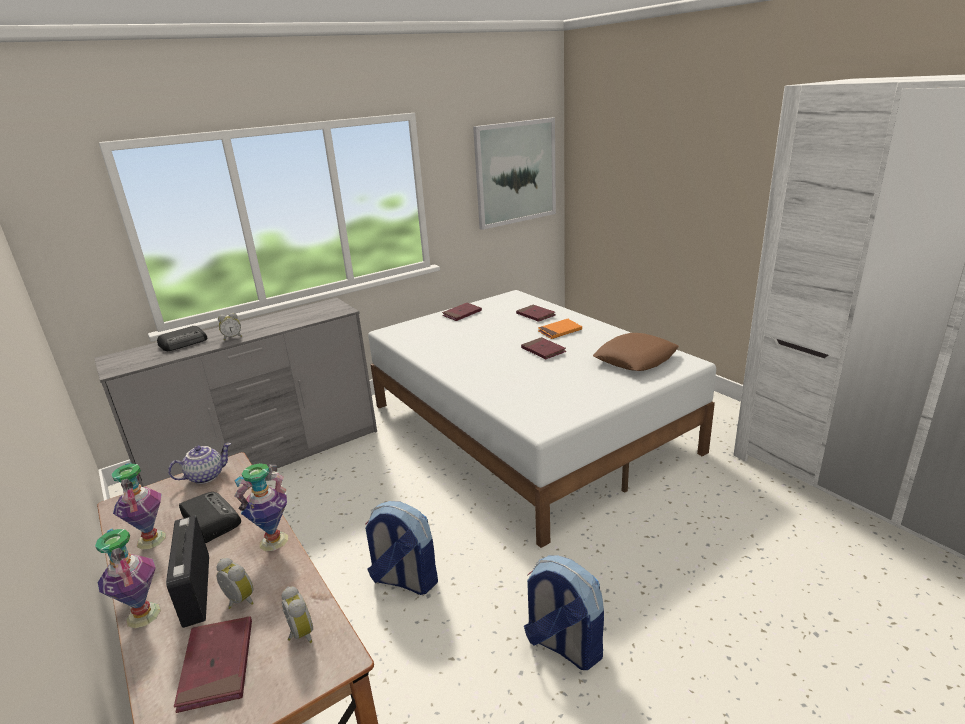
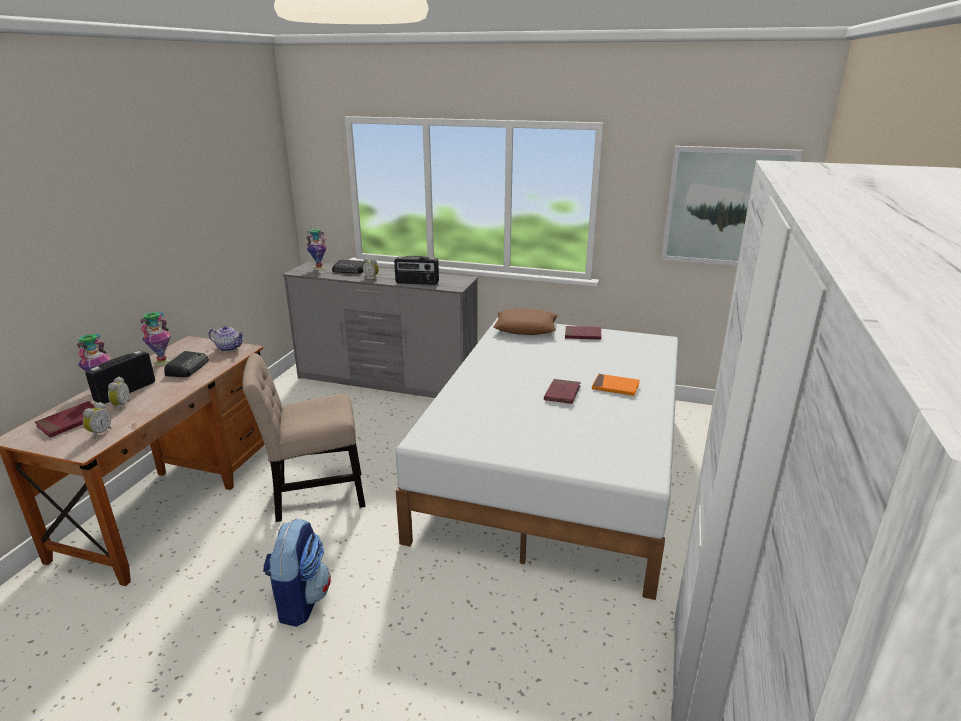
camera: 50 degrees right, 0 degrees up
vase [234,463,288,551] -> vase moved to [306,229,327,270]
backpack [365,501,438,595] -> beige chair [242,353,365,522]
red book [516,305,555,322] -> none
brown pillow [593,333,678,371] -> brown pillow moved to [493,308,558,335]
none -> radio [394,256,439,285]

